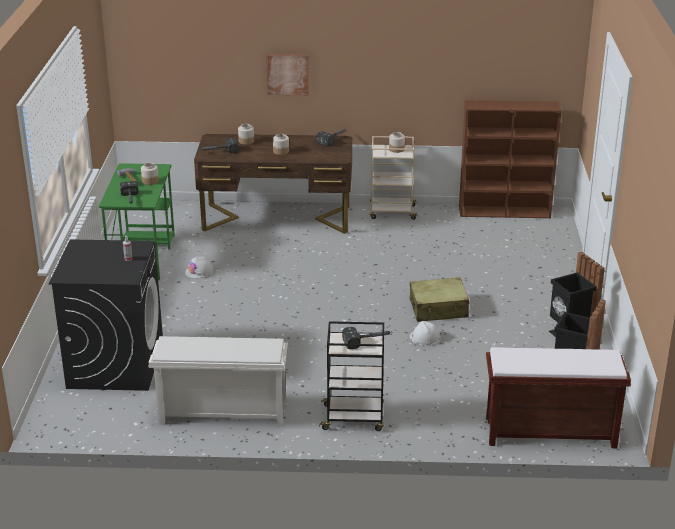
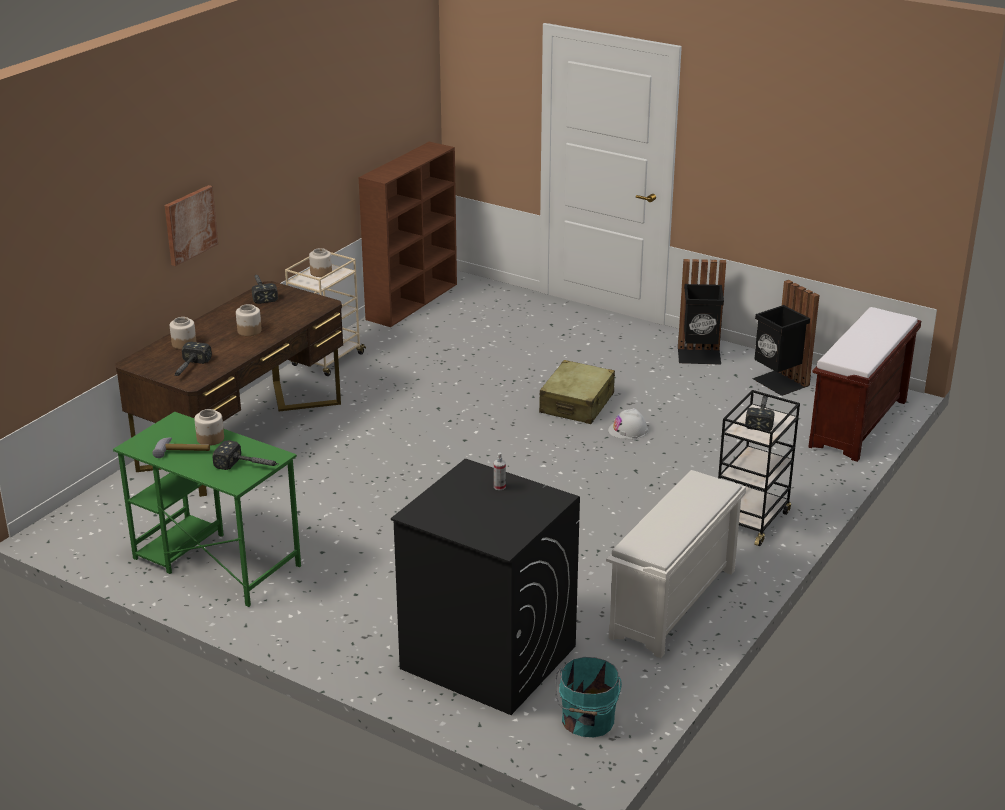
camera: 60 degrees left, 0 degrees up
white hard hat [185,255,214,278] -> none
none -> turquoise bucket [555,657,622,737]

